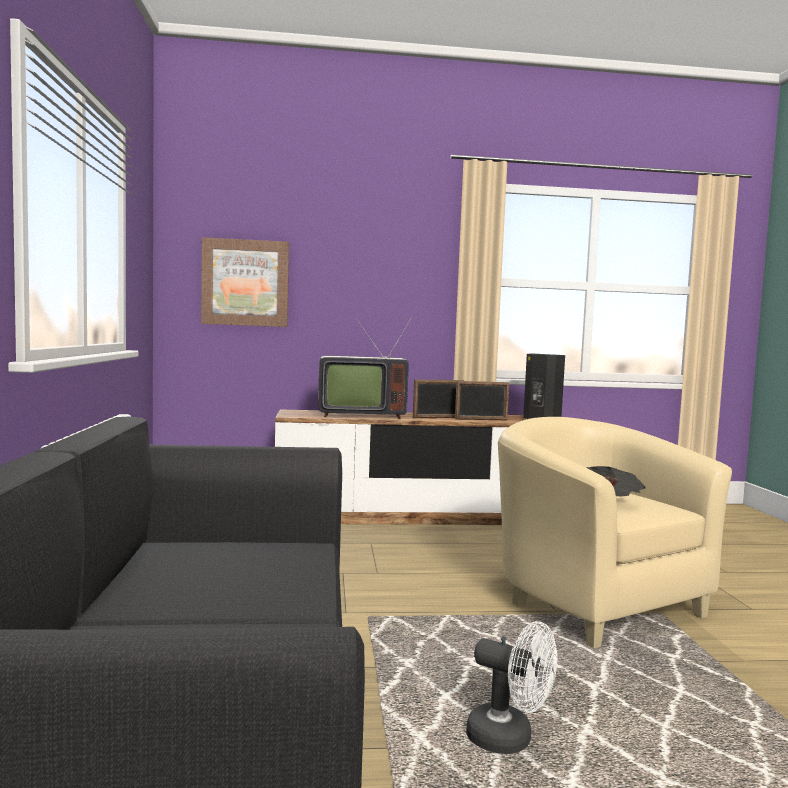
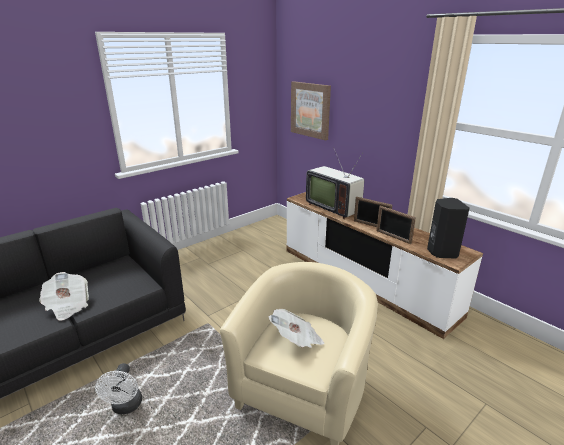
camera: 55 degrees right, 20 degrees up
none -> newspaper [39,272,89,321]

